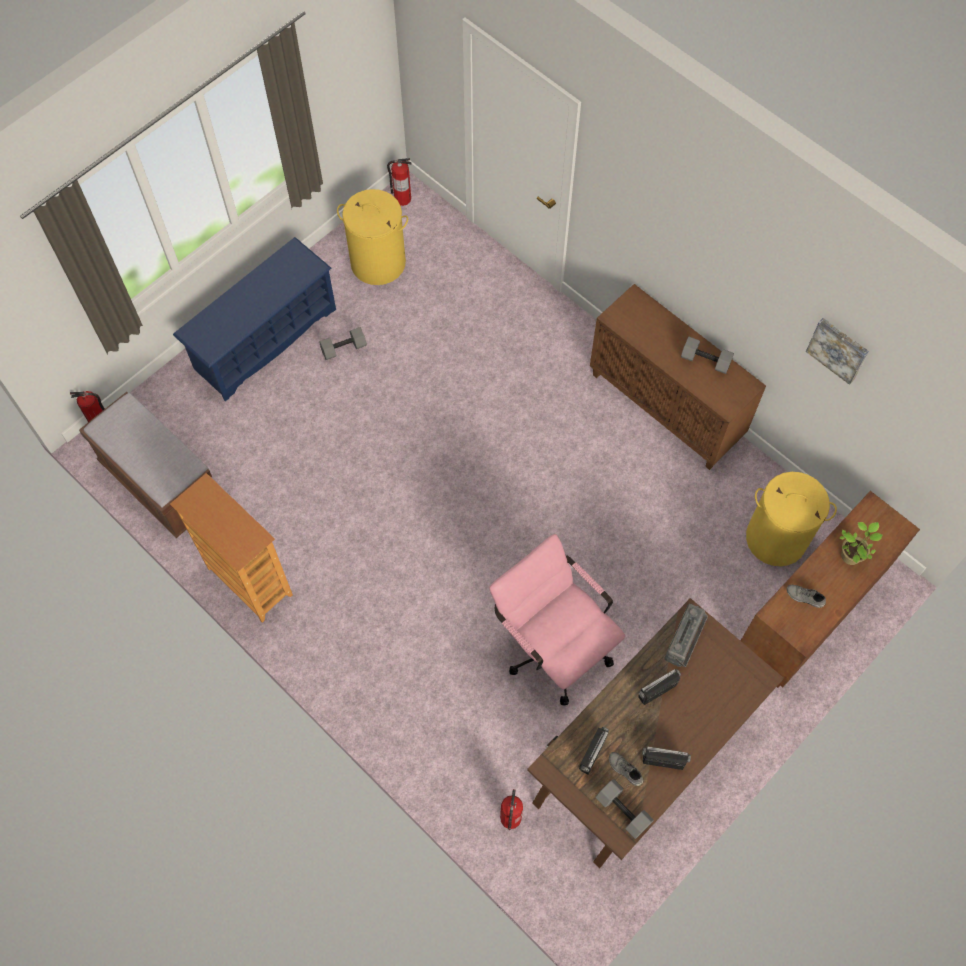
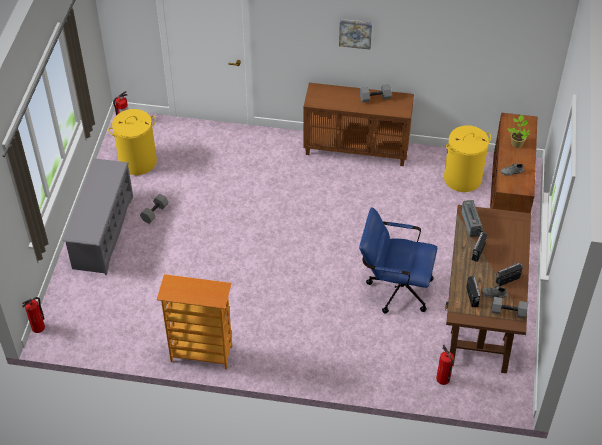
camera: 35 degrees left, 15 degrees down
brown bench [79,392,212,538] -> none
blue shoe rack [173,237,336,402] -> grey shoe rack [62,158,133,275]
pink office chair [489,534,625,705] -> blue office chair [359,207,437,314]
picture [806,318,869,385] -> picture moved to [339,19,372,50]

